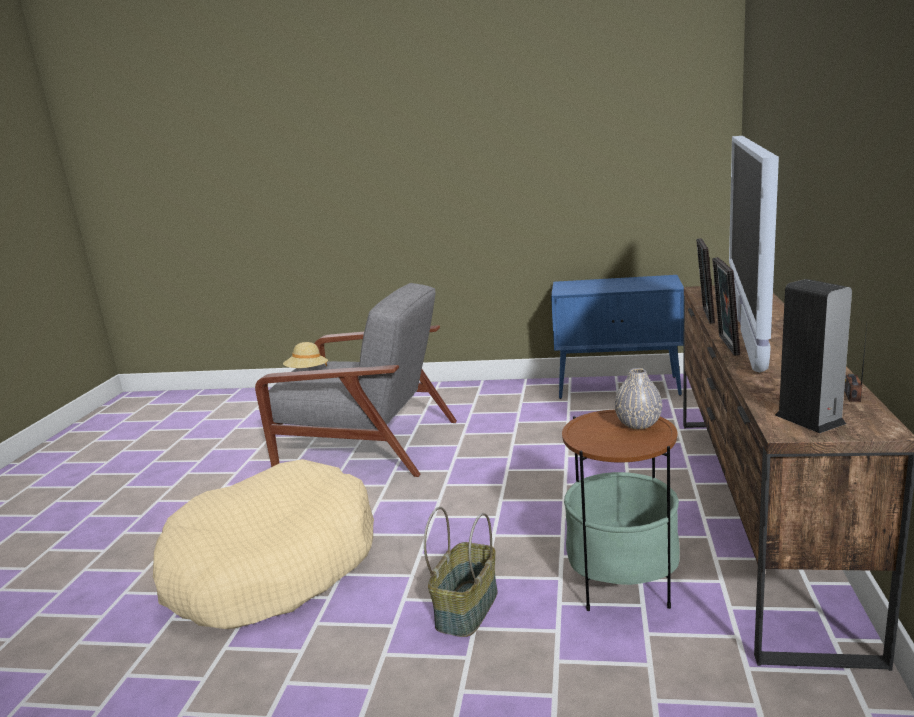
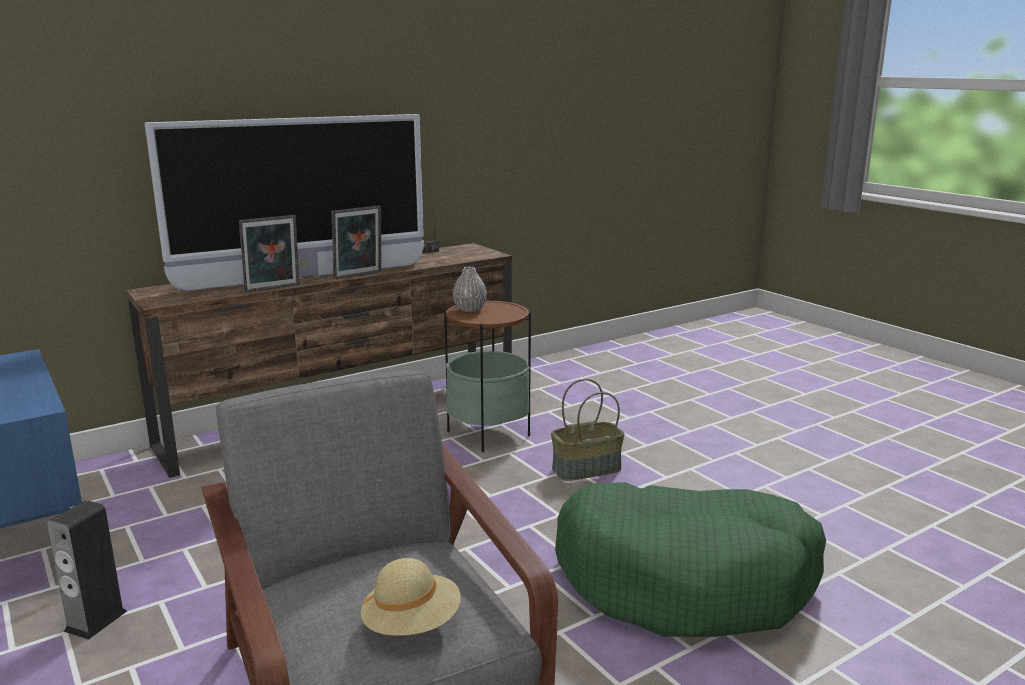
camera: 135 degrees left, 0 degrees up
beige dog bed [153,459,374,629] -> green dog bed [555,482,826,637]
speaker [775,279,852,433] -> speaker moved to [47,500,127,640]

